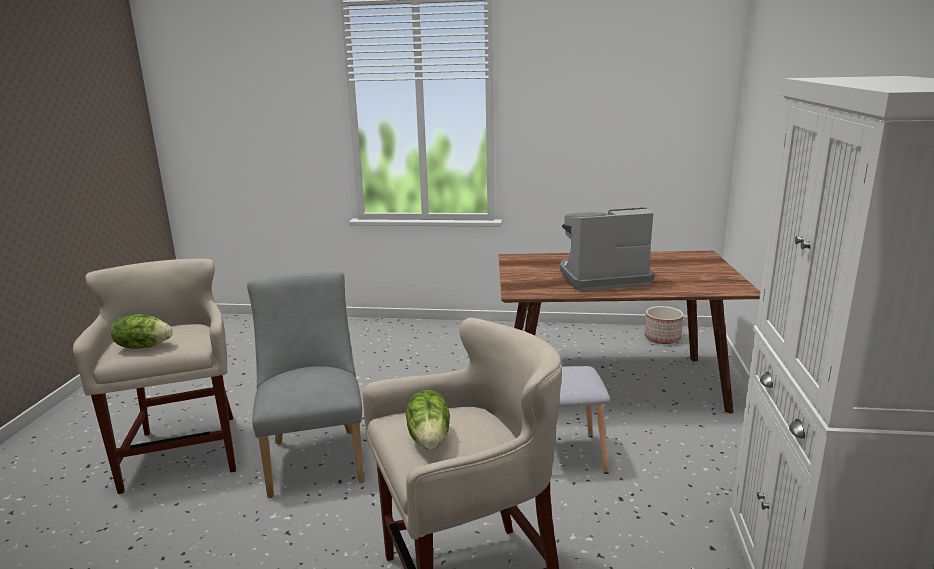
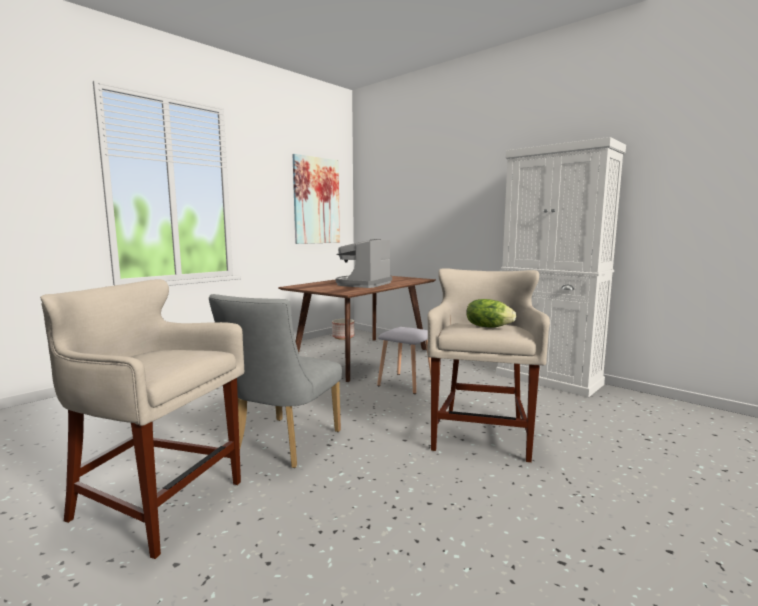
camera: 55 degrees left, 10 degrees down
lettuce [111,314,173,349] -> none
grey chair [247,271,365,498] -> grey chair turned 90 degrees counterclockwise [209,294,342,468]
none -> picture [292,154,340,244]

